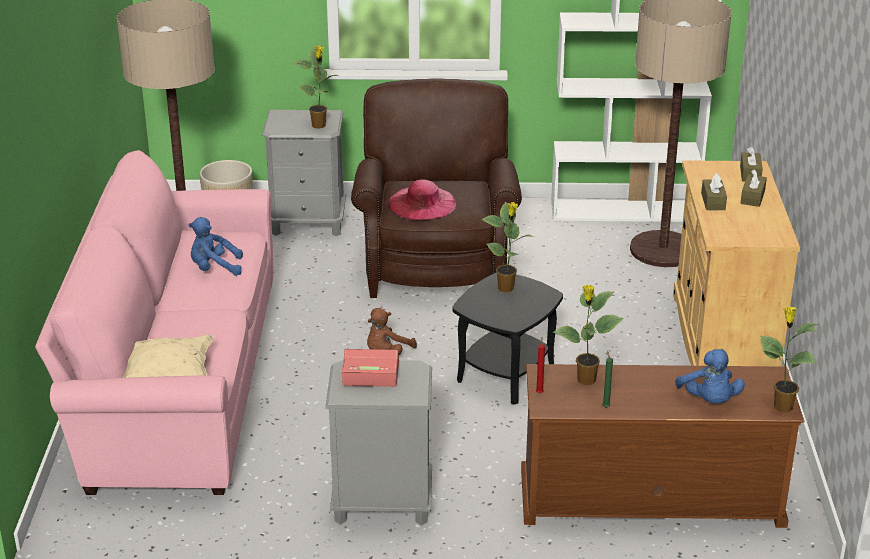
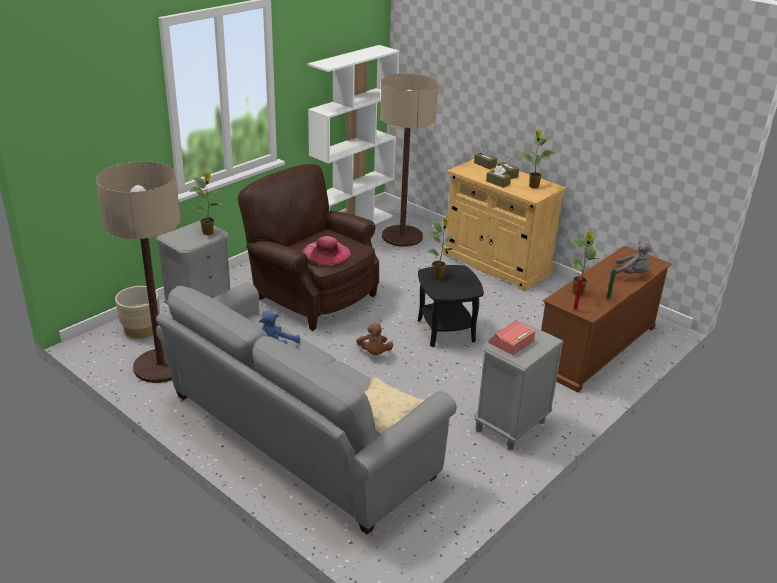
camera: 50 degrees left, 0 degrees up
pink sofa [35,150,273,495] -> grey sofa [156,282,457,534]
blue plush toy [675,349,745,403] -> grey plush toy [610,241,653,275]
potted plant [760,306,820,413] -> potted plant moved to [518,130,556,189]

